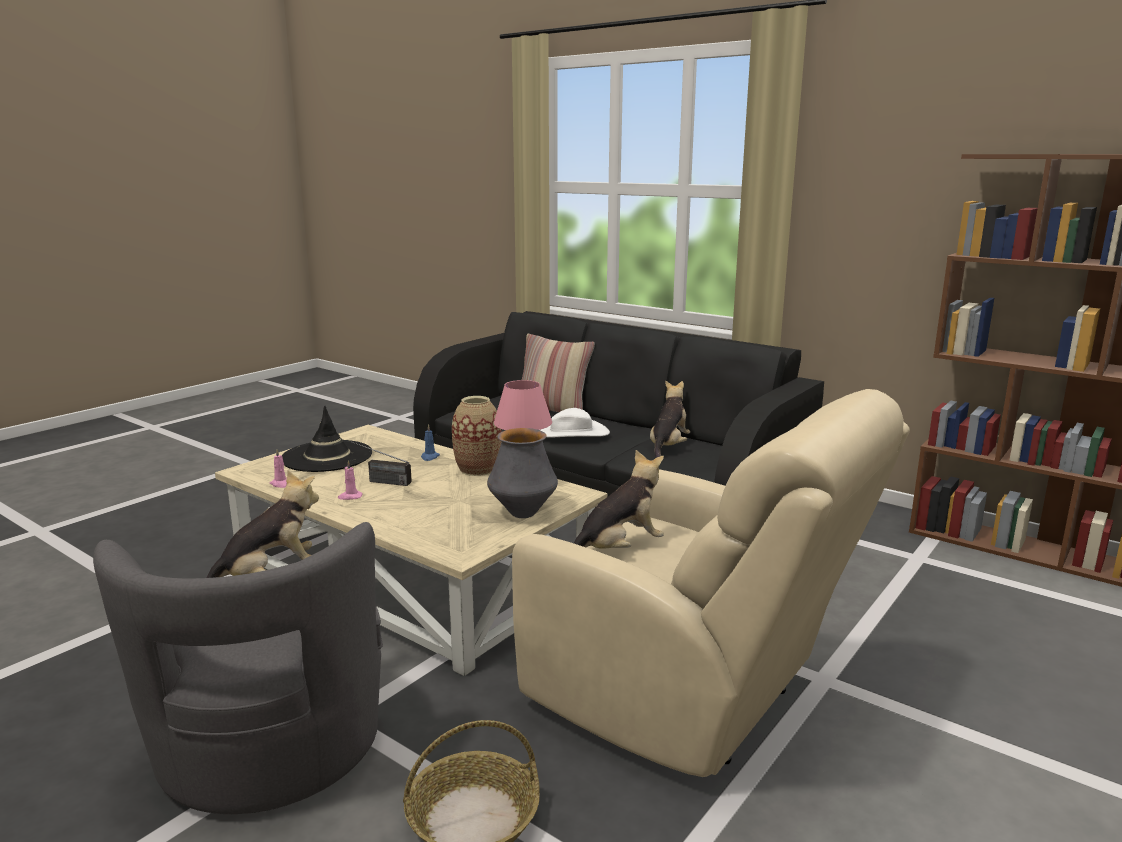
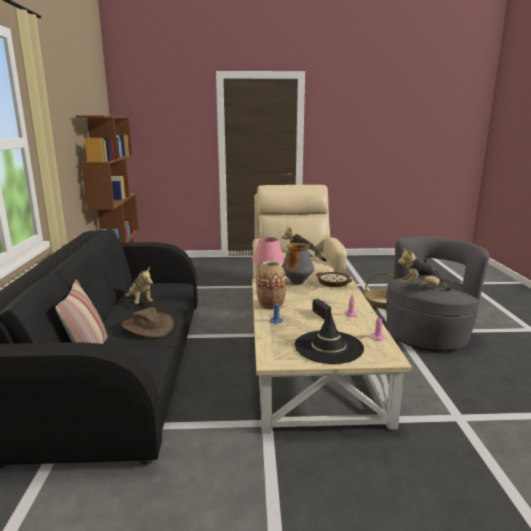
camera: 130 degrees left, 0 degrees up
white hat [540,408,610,438] -> brown hat [121,307,174,338]
plush toy [650,380,690,458] -> plush toy turned 105 degrees counterclockwise [126,267,153,304]
none -> bowl [316,272,352,287]

